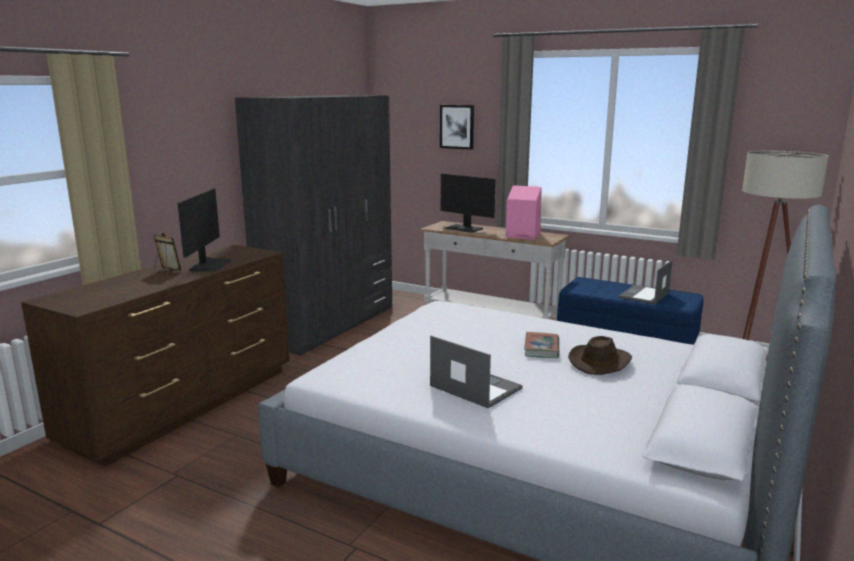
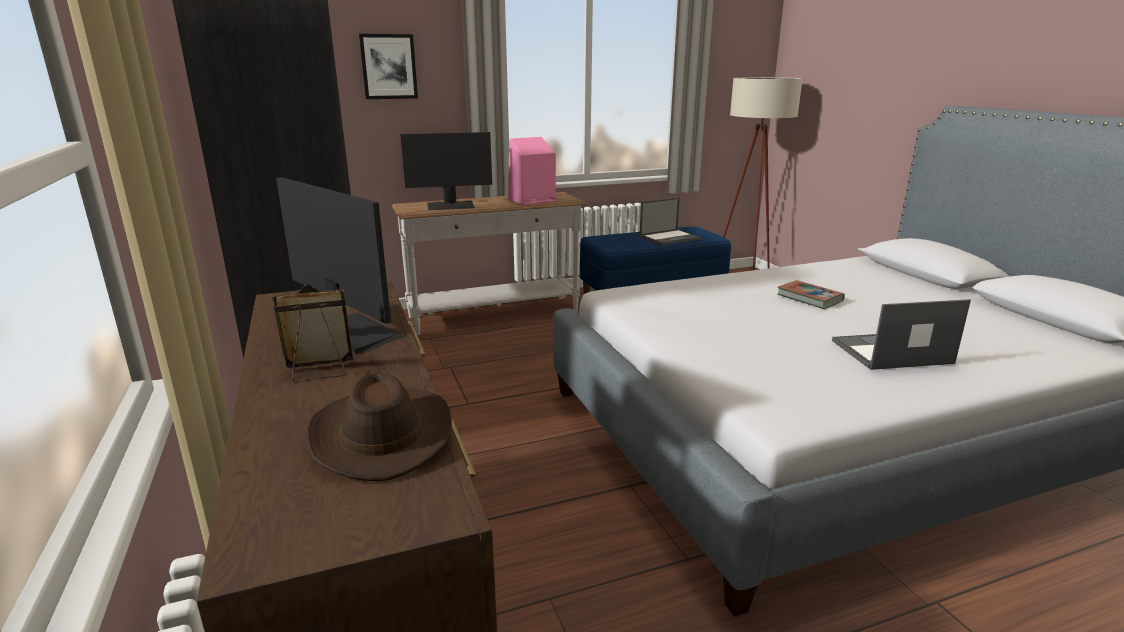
camera: 50 degrees left, 5 degrees up
brown hat [568,336,632,375] -> brown hat moved to [307,373,452,481]
laptop [618,260,673,305] -> laptop turned 105 degrees counterclockwise [639,197,701,246]

